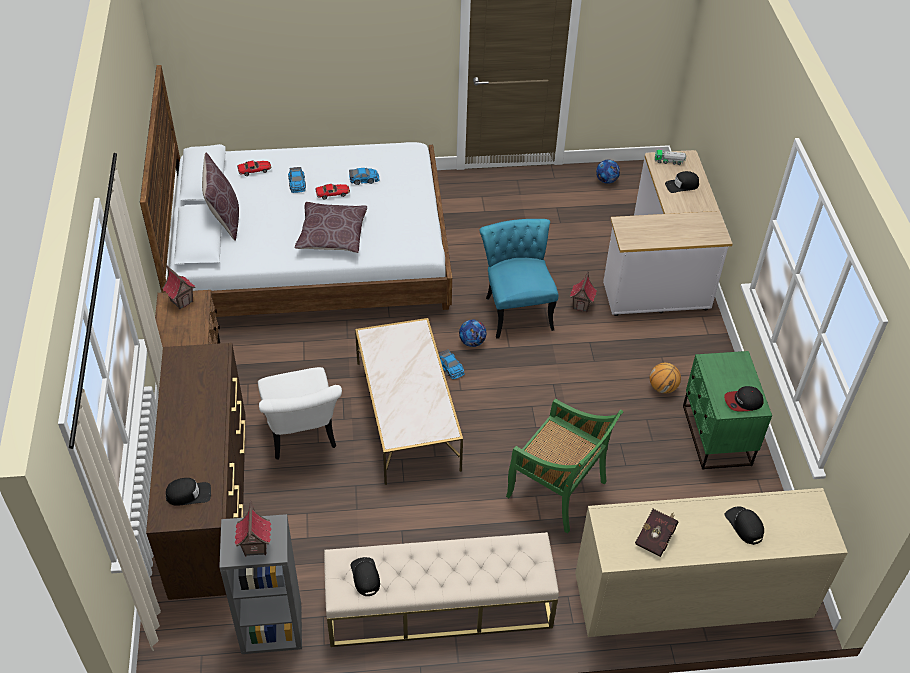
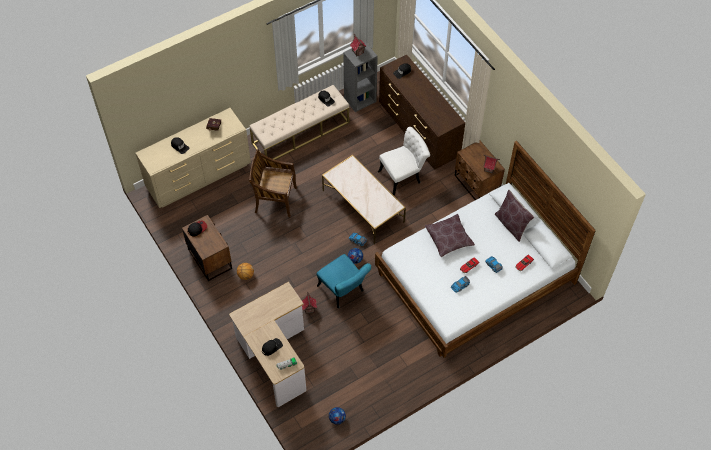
camera: 155 degrees right, 10 degrees up
white chair [258,367,342,460] -> white chair turned 105 degrees clockwise [378,127,430,195]
green chair [506,399,623,533] -> brown chair [249,149,297,217]
green nightstand [683,351,772,470] -> brown nightstand [182,215,232,281]

